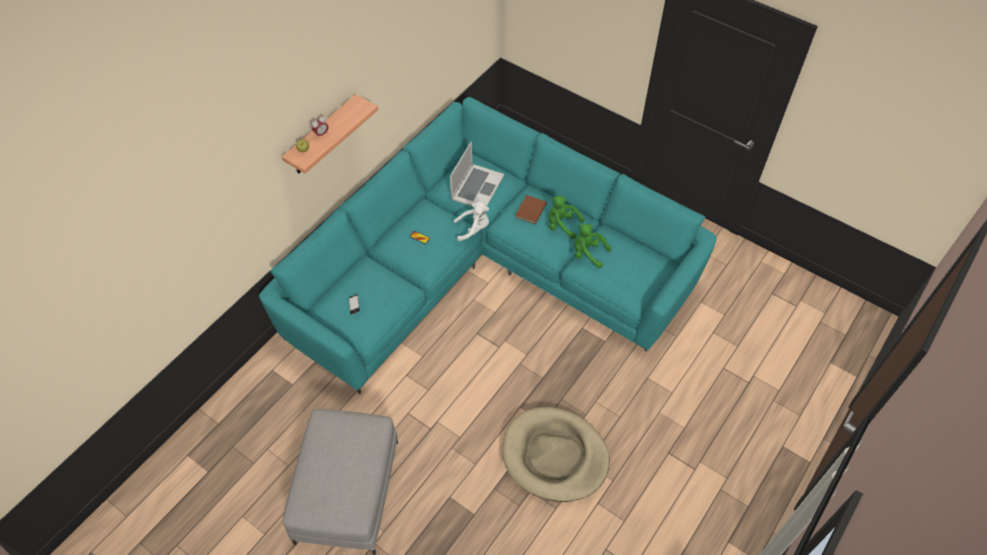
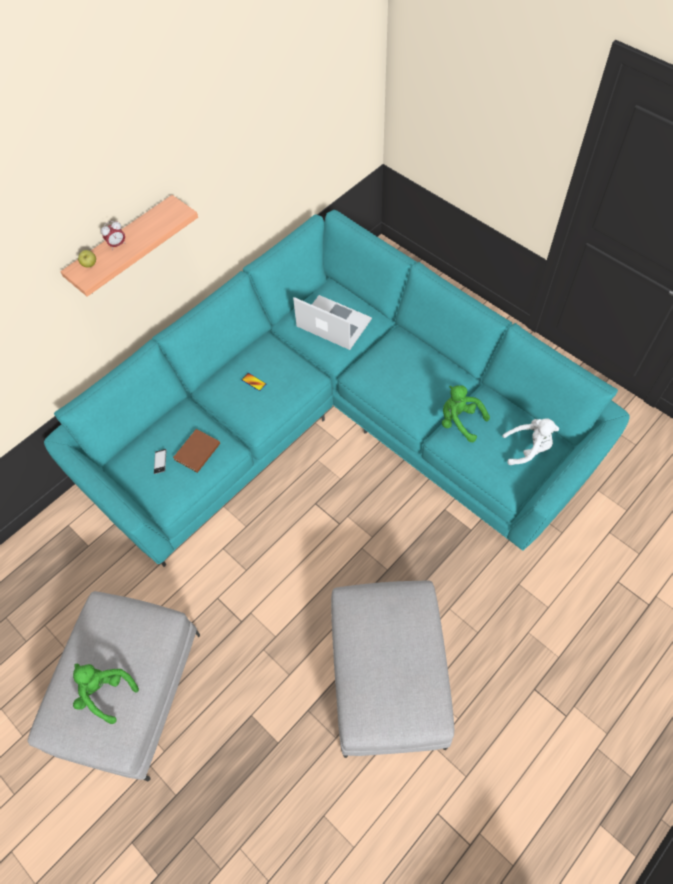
camera: 10 degrees right, 5 degrees up
laptop [450,141,504,207] -> laptop turned 90 degrees counterclockwise [293,295,372,350]
white plush toy [454,202,489,241] -> white plush toy moved to [502,418,559,465]
beige dog bed [502,407,610,502] -> grey ottoman [331,581,454,758]
brown book [515,195,547,224] -> brown book moved to [173,429,220,473]
green plush toy [549,196,584,239] -> green plush toy moved to [73,663,139,724]

